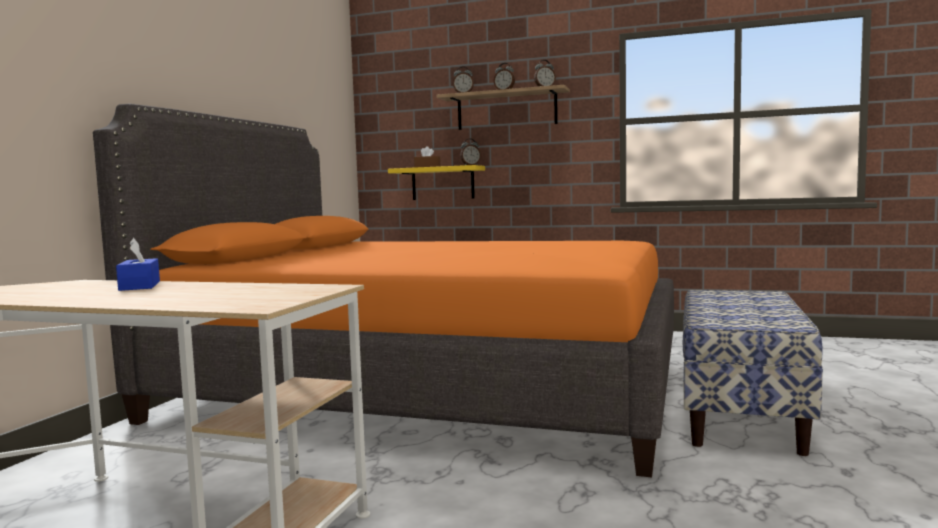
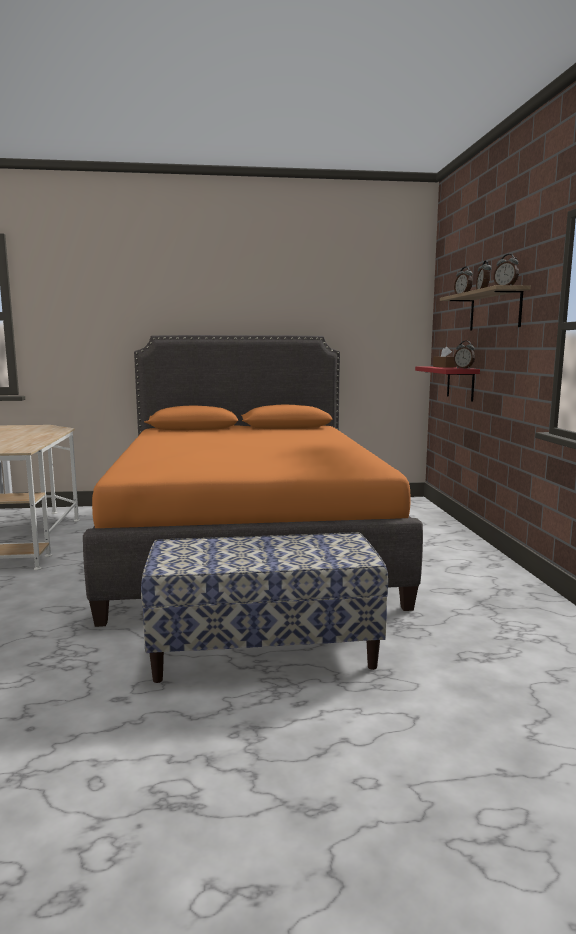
camera: 65 degrees right, 5 degrees up
blue tissue box [116,238,160,291] -> none
yellow shelf [388,165,485,200] -> red shelf [415,366,480,402]

